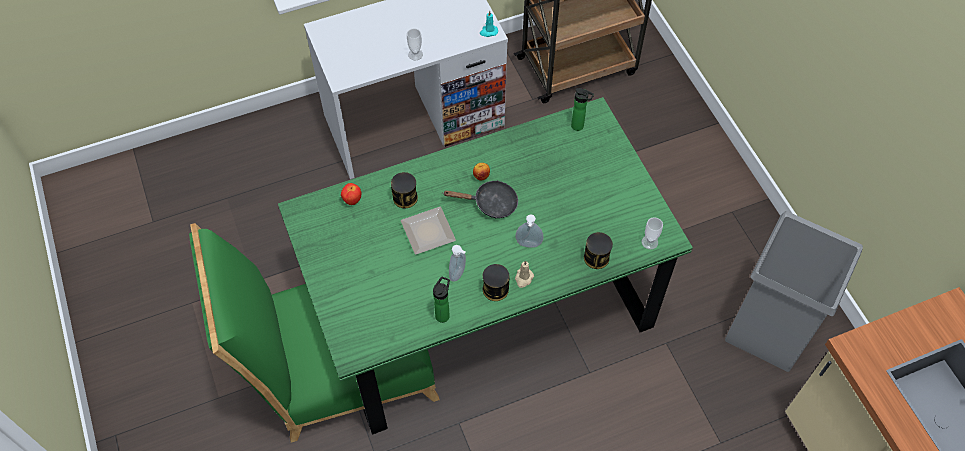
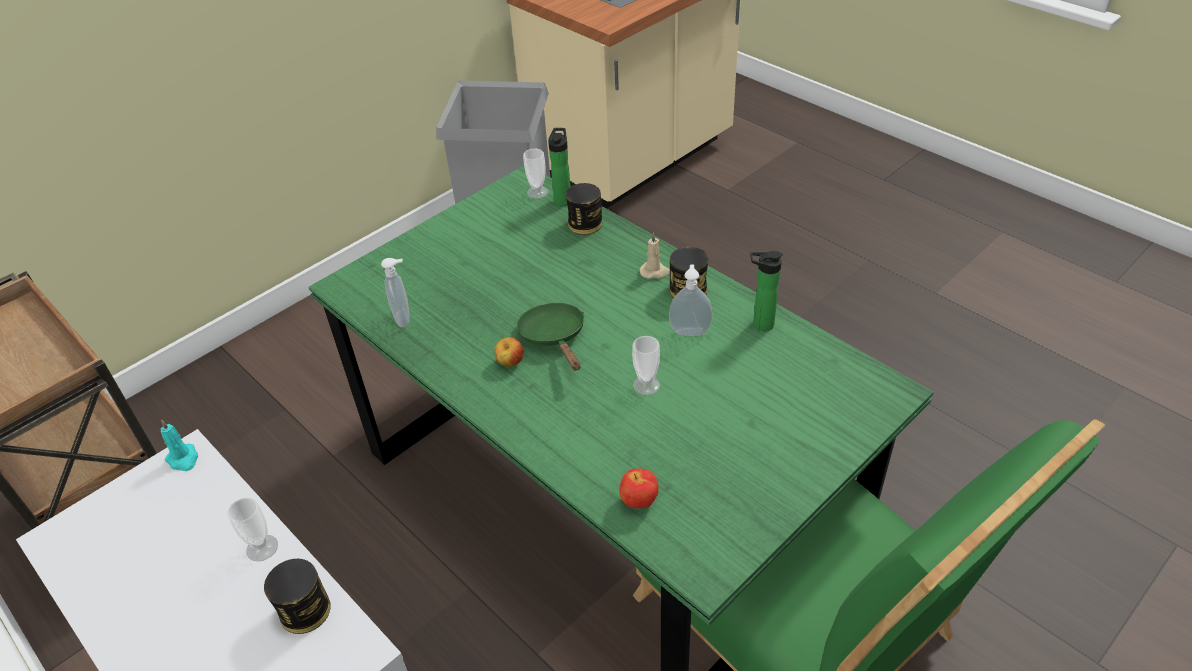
camera: 110 degrees left, 15 degrees down
can [391,172,418,208] -> can moved to [264,559,331,634]
plate [400,207,456,255] -> cup [632,336,660,395]
black frying pan [444,180,518,218] -> green frying pan [517,303,584,370]
soap dispenser [516,214,544,248] -> soap dispenser moved to [381,258,410,327]
bottle [571,88,594,131] -> bottle moved to [548,128,571,206]

